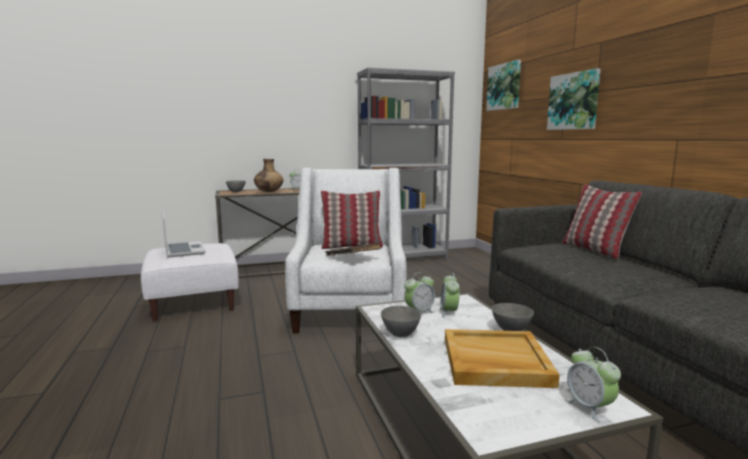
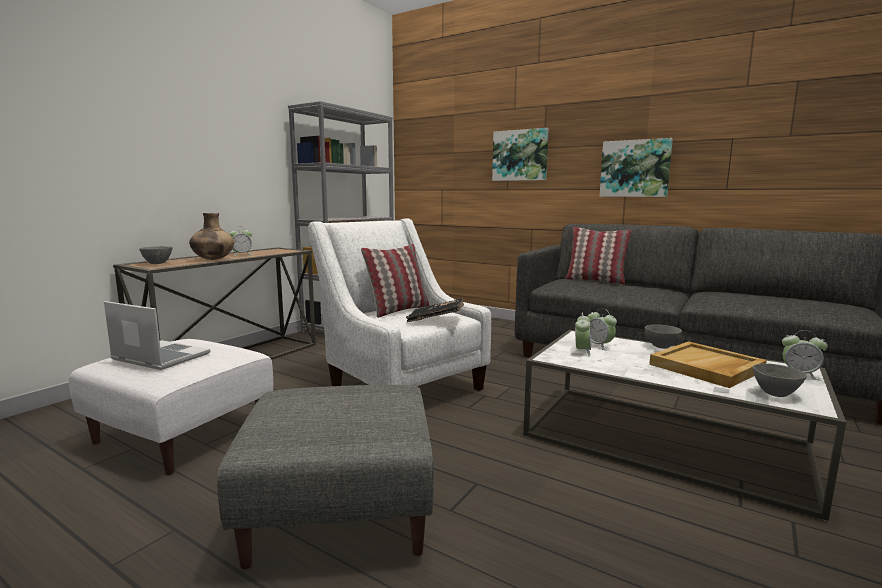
camera: 40 degrees left, 0 degrees up
grey bowl [381,306,421,337] -> grey bowl moved to [753,364,807,397]
picture [486,60,521,111] -> picture moved to [599,138,673,197]
none -> grey ottoman [217,385,434,570]

